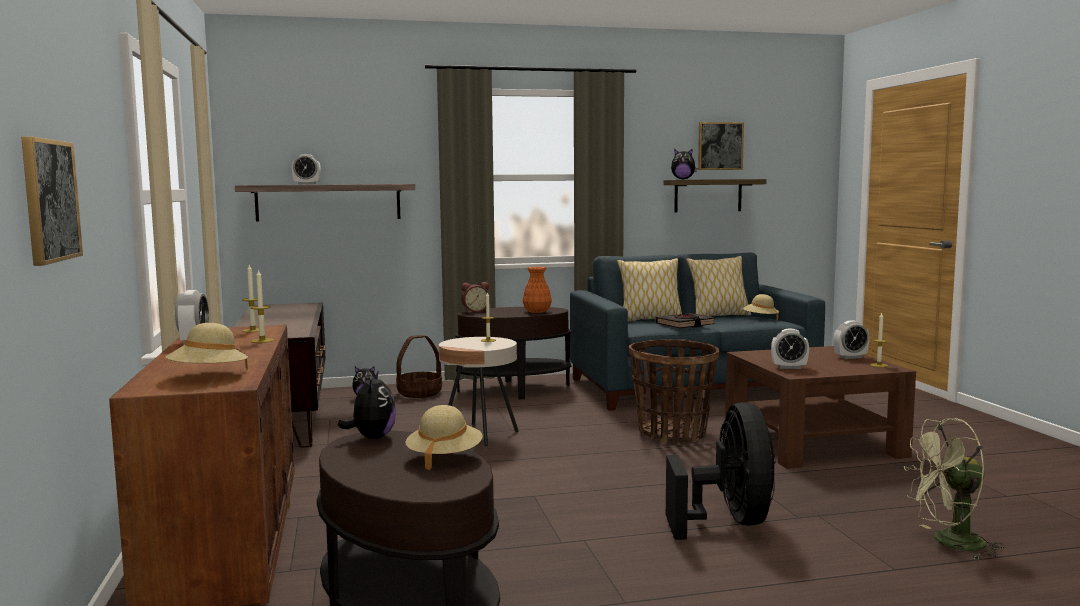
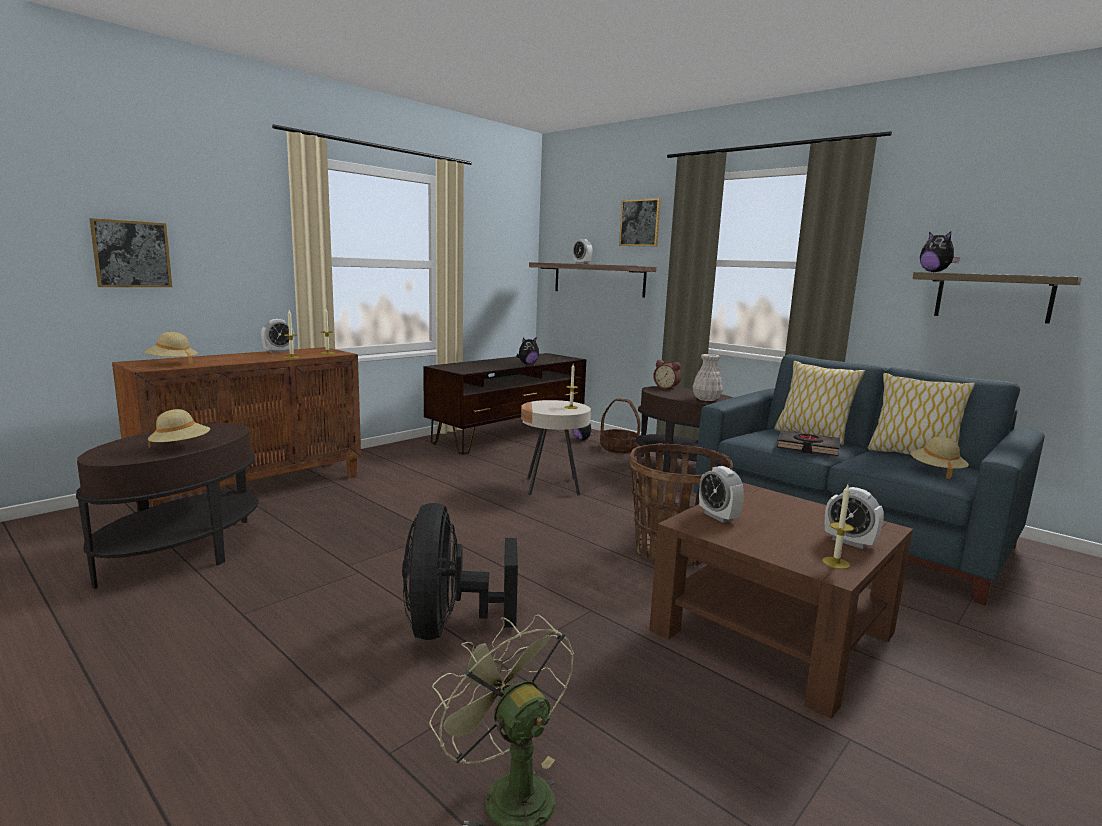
camera: 55 degrees right, 5 degrees up
plush toy [338,370,396,439] -> plush toy moved to [516,338,539,365]
orange vase [522,267,552,313] -> white vase [693,354,723,401]
black fan [666,403,775,540] -> black fan turned 120 degrees clockwise [402,503,518,640]
picture [698,122,744,170] -> picture moved to [619,198,661,246]

